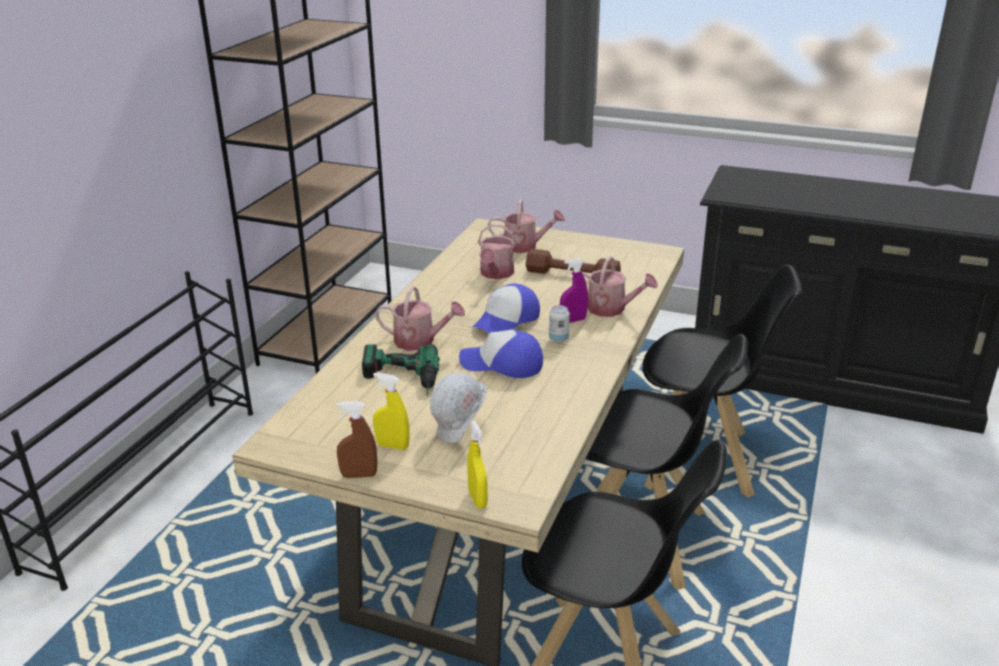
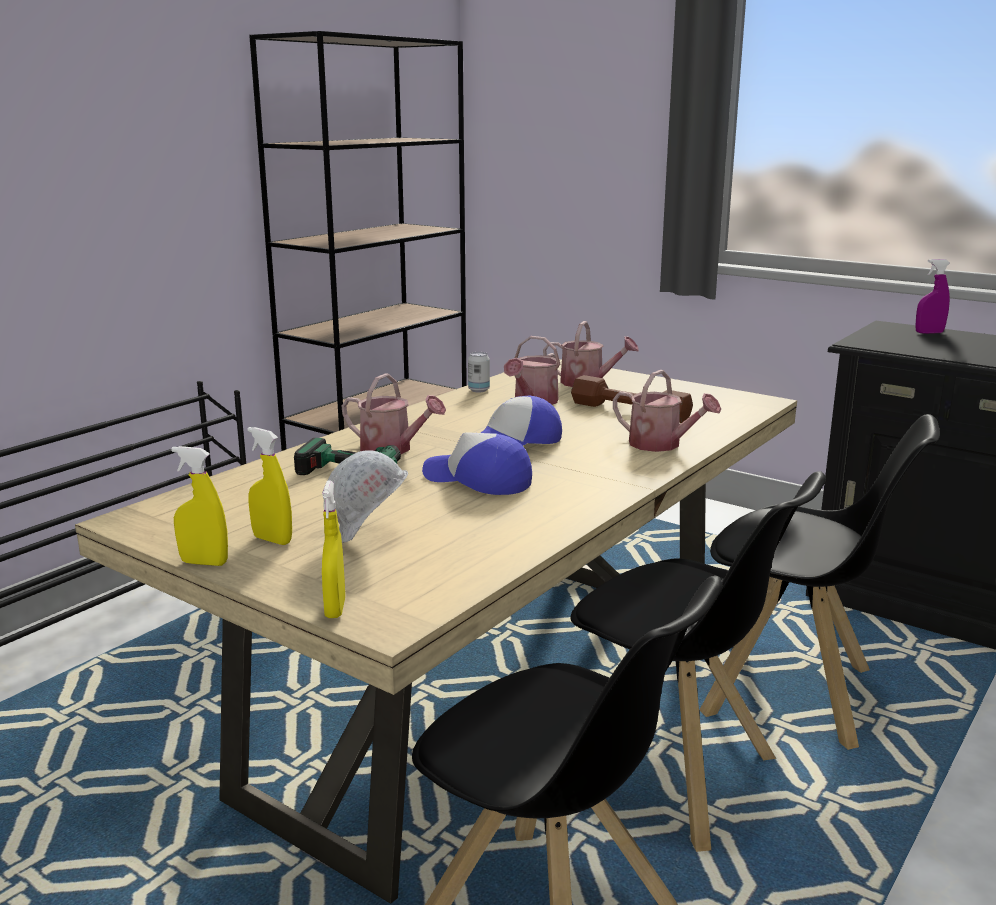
camera: 15 degrees right, 10 degrees down
brown spray bottle [337,401,377,478] -> yellow spray bottle [171,446,228,566]
can [549,305,570,343] -> can moved to [468,352,490,392]
purple spray bottle [560,258,588,323] -> purple spray bottle moved to [915,259,950,334]

